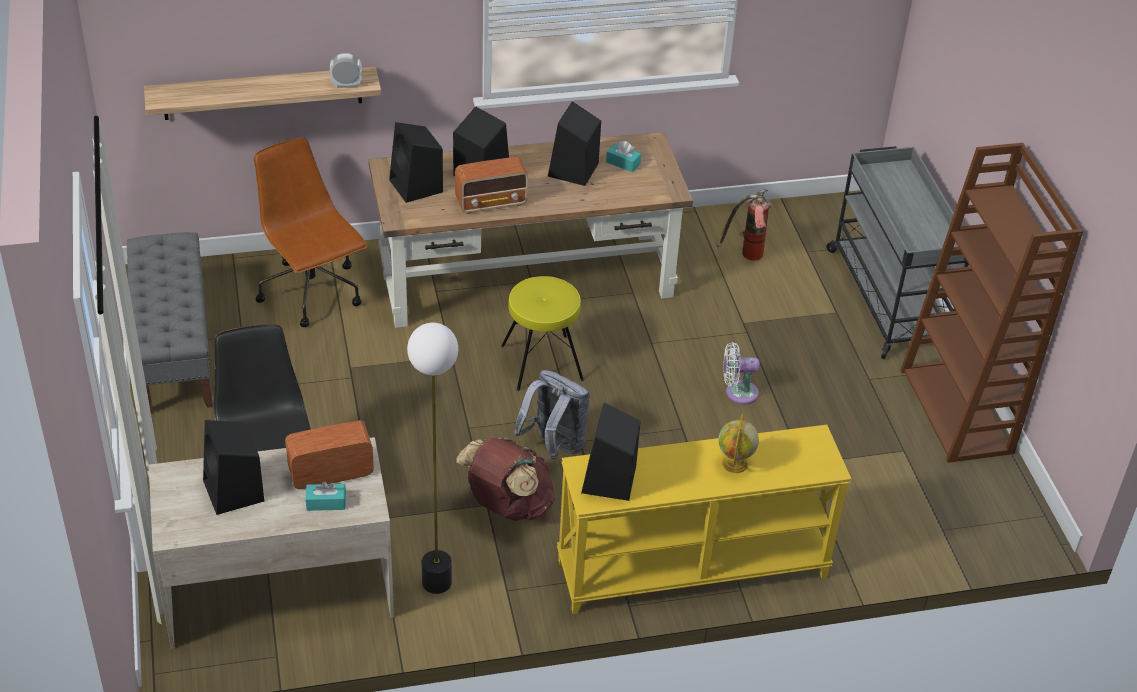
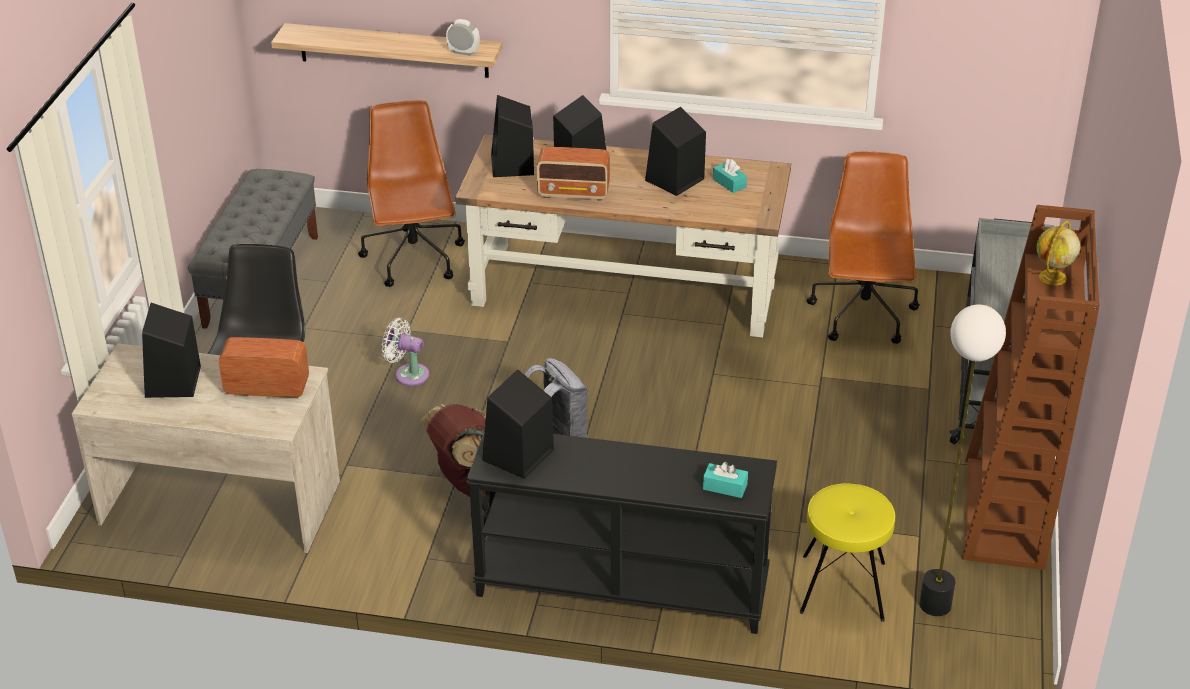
camera: 25 degrees right, 5 degrees down
turquoise tissue box [306,481,346,511] -> turquoise tissue box moved to [703,462,748,498]
floor lamp [407,323,458,594] -> floor lamp moved to [919,305,1006,616]
yellow stool [501,276,584,391] -> yellow stool moved to [800,483,895,622]
yellow console table [557,425,851,614] -> black console table [467,430,777,634]
fire extinguisher [716,189,772,261] -> brown office chair [807,151,920,344]
globe [718,414,759,473] -> globe moved to [1037,221,1080,285]
white fan [724,342,760,405] -> white fan moved to [382,318,429,386]

